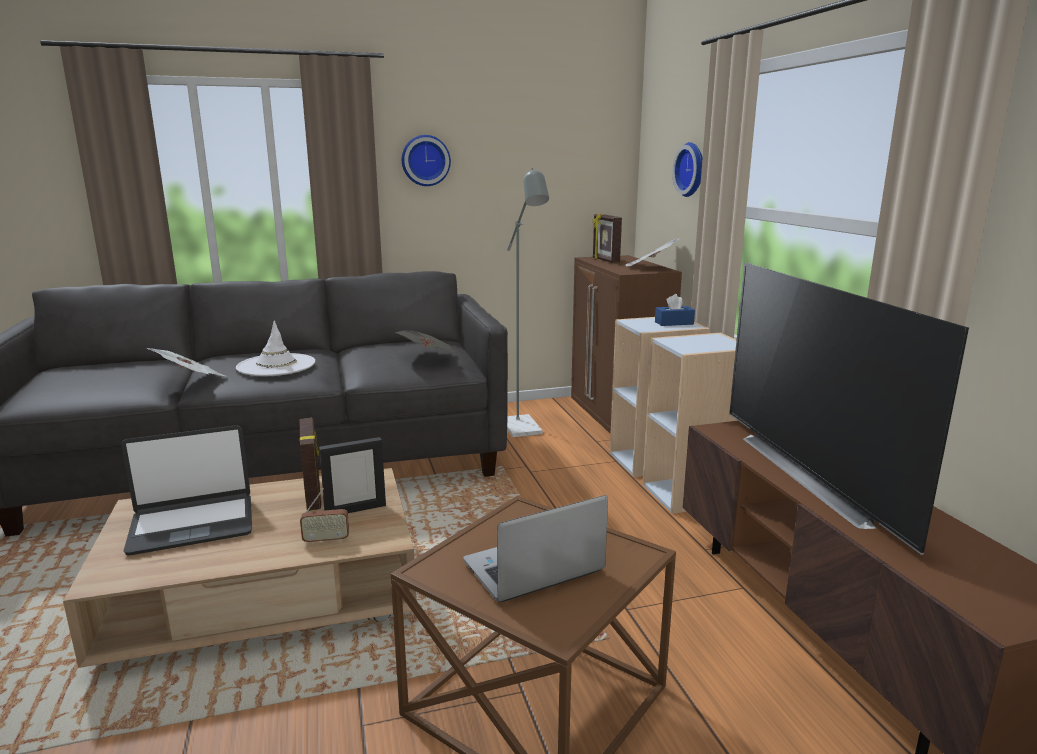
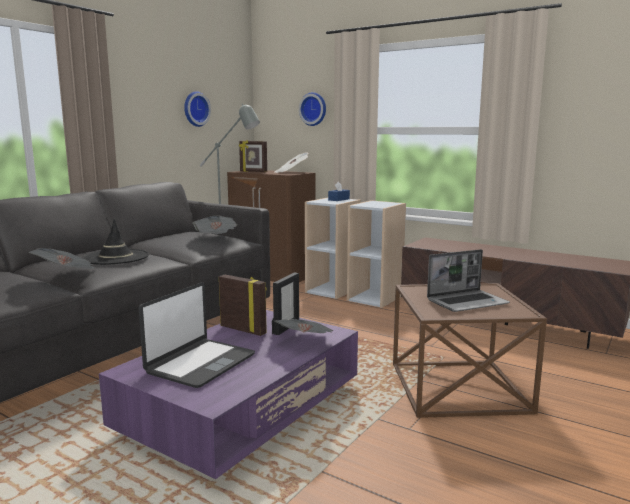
camera: 40 degrees left, 5 degrees down
brown coffee table [63,468,417,668] -> purple coffee table [99,310,358,479]
white hat [236,320,315,376] -> black hat [81,219,149,265]
radio [300,488,349,545] -> newspaper [274,319,333,333]
wall clock [402,135,451,186] -> wall clock moved to [184,91,211,127]
laptop [463,495,608,602] -> laptop turned 135 degrees counterclockwise [427,249,510,312]
television [729,263,969,555] -> none

